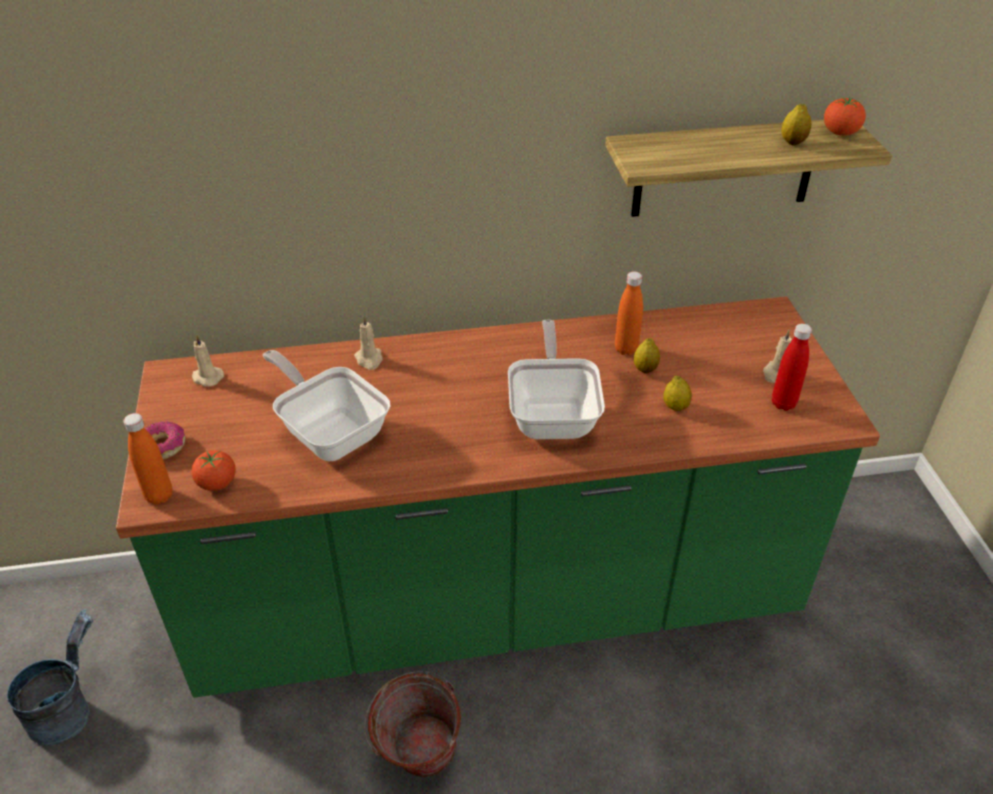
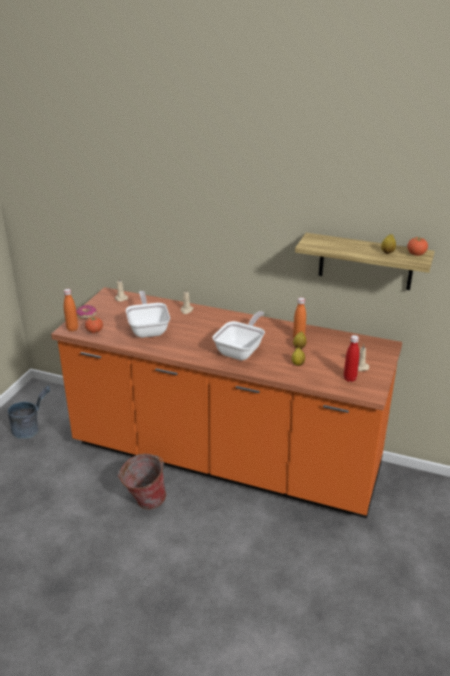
camera: 30 degrees right, 10 degrees down
green counter [116,297,880,698] -> orange counter [51,287,402,518]

